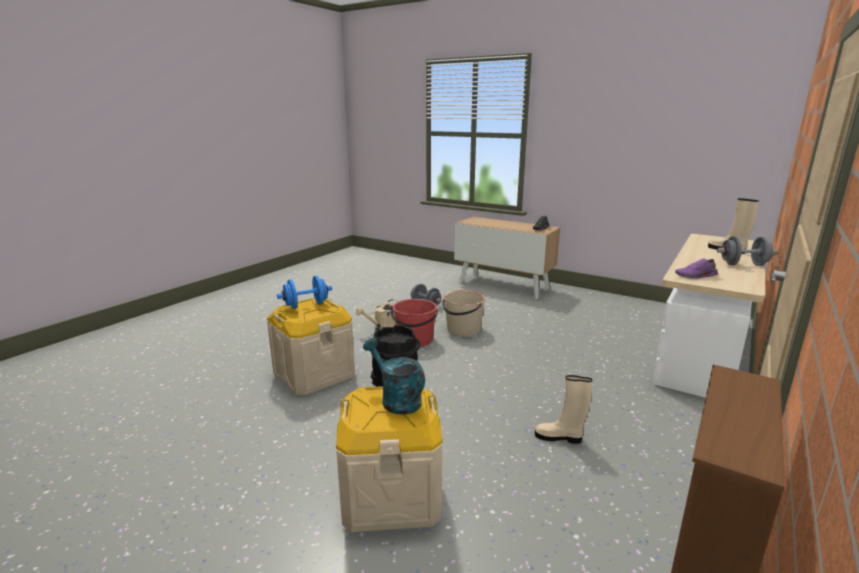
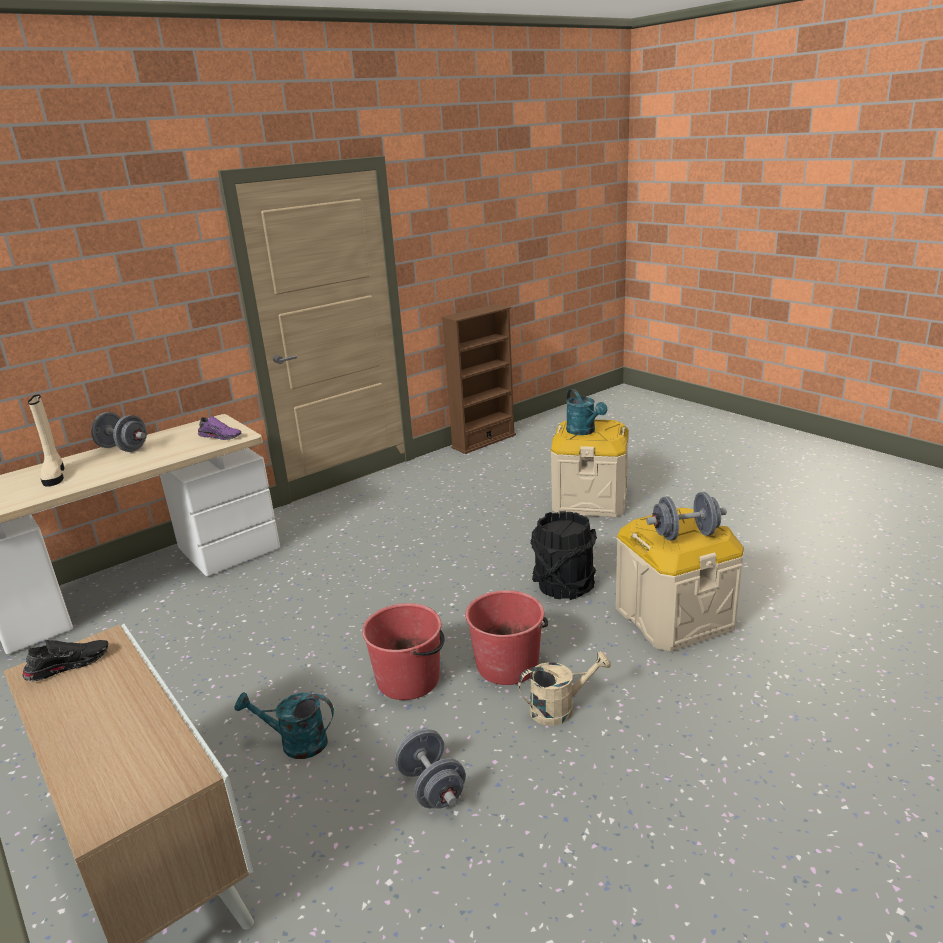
camera: 160 degrees left, 5 degrees up
blue dumbbell [277,276,332,309] -> grey dumbbell [646,492,727,541]
beige bucket [442,290,486,336] -> red bucket [362,603,445,700]
beige boot [535,375,592,444] -> none
none -> turquoise watering can [235,692,334,759]

